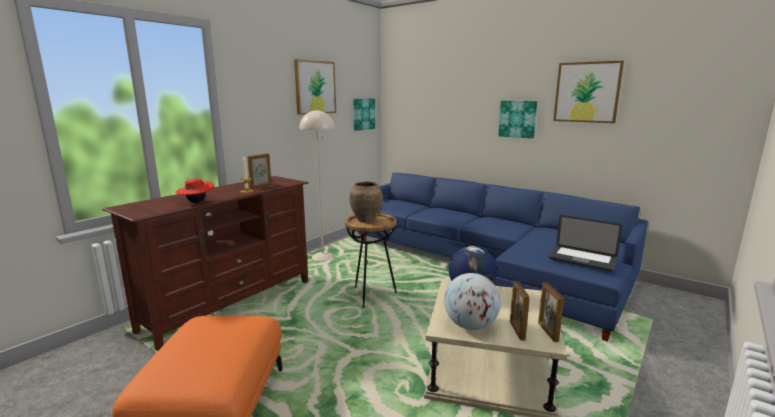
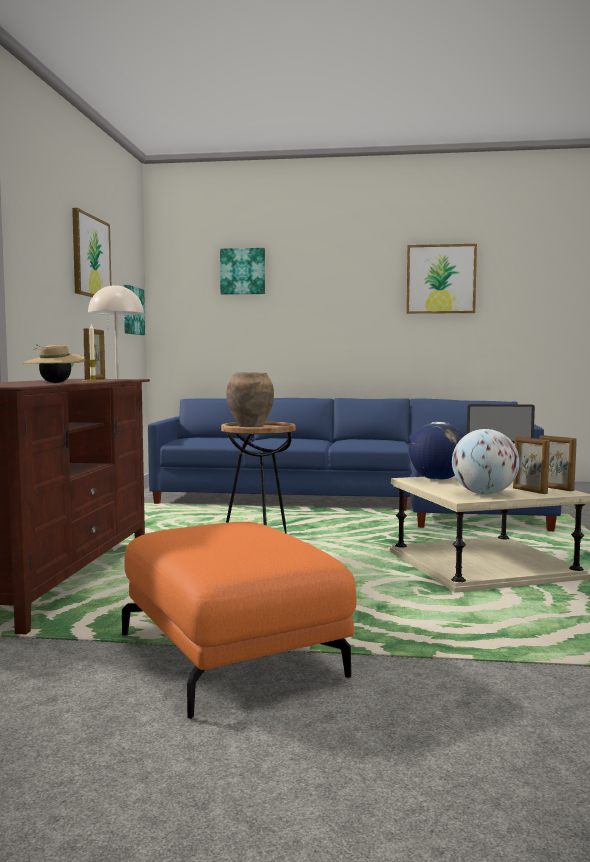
camera: 30 degrees left, 10 degrees down
red hat [175,178,214,203] -> beige hat [23,344,85,383]
picture [498,101,538,138] -> picture moved to [220,248,265,295]

